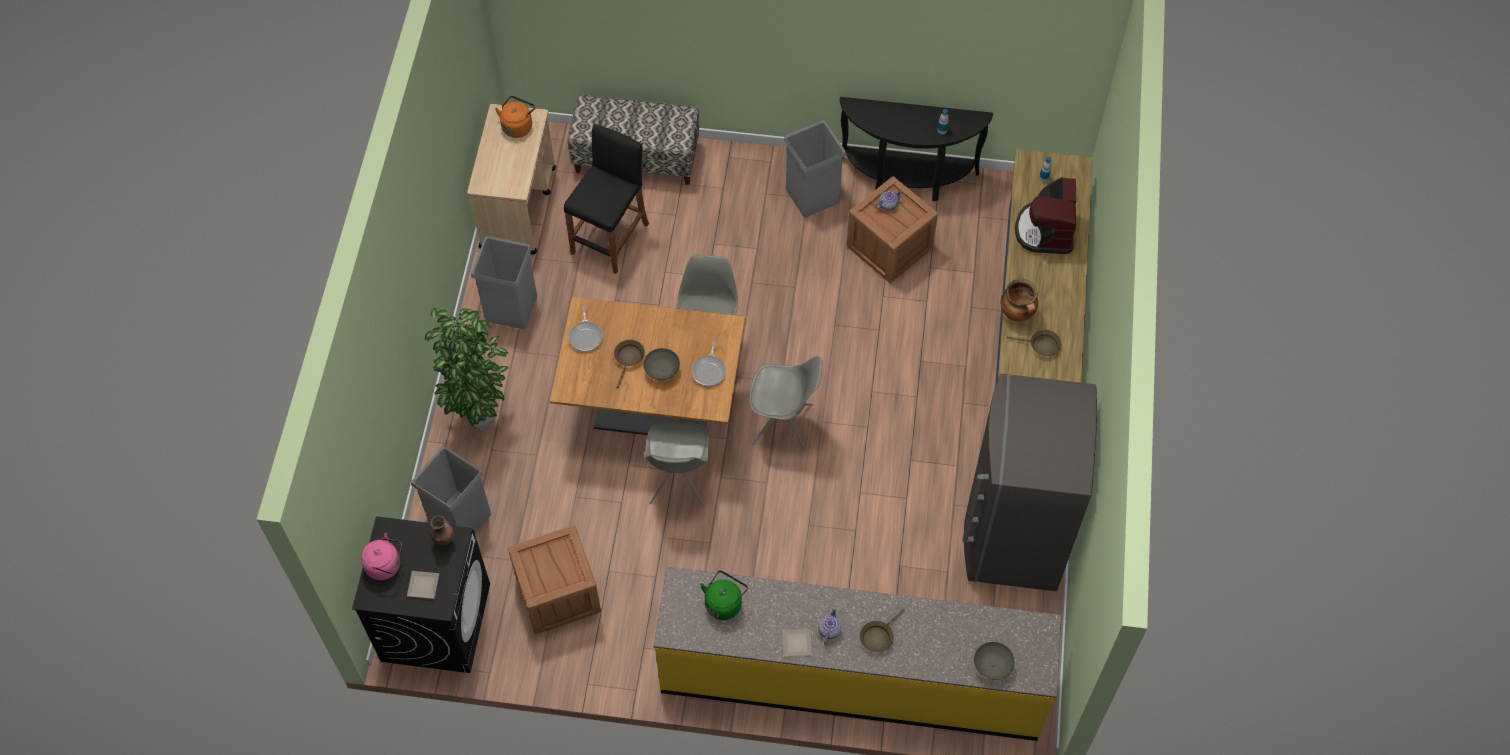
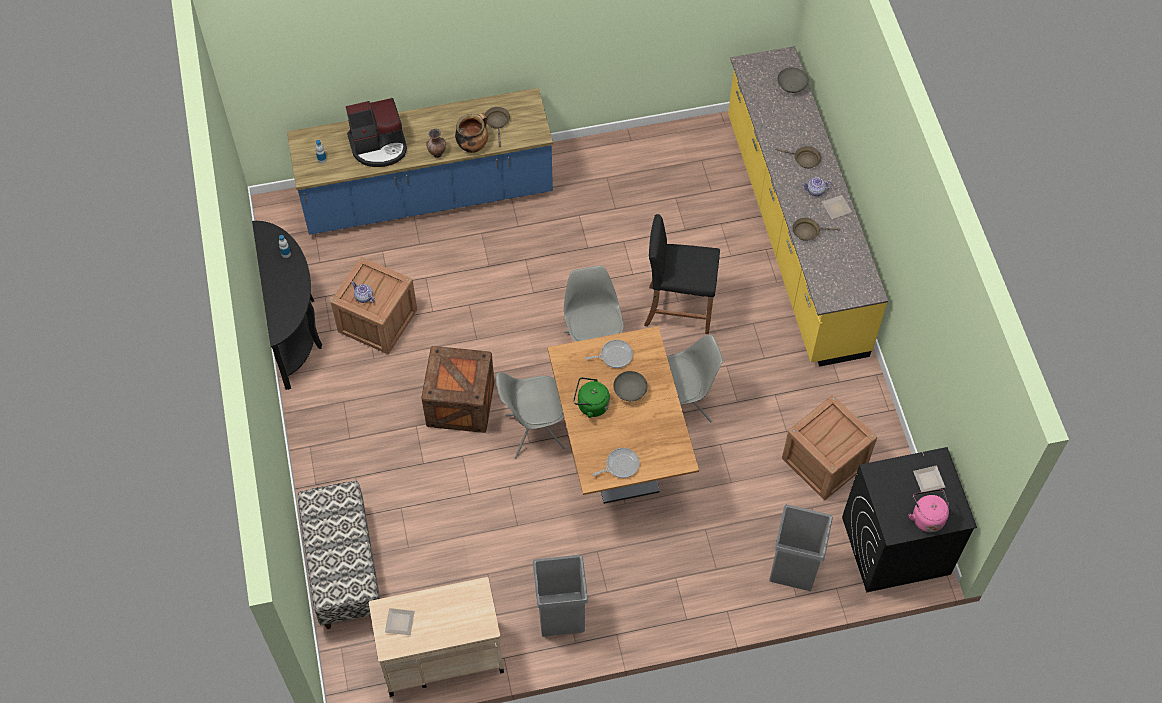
camera: 110 degrees left, 0 degrees up
potted plant [425,308,509,431] -> none
brown vase [430,515,454,547] -> brown vase moved to [426,129,446,158]
orange kettle [495,96,536,138] -> plate [385,608,415,635]
black stool [564,124,649,274] -> black stool moved to [644,214,720,334]
brown frying pan [614,340,645,388] -> brown frying pan moved to [792,218,840,241]
green kettle [700,571,748,620] -> green kettle moved to [573,377,610,418]
grey trash can [783,120,846,218] -> none
grey fridge [962,374,1097,591] -> none
none -> crate [421,346,494,433]

